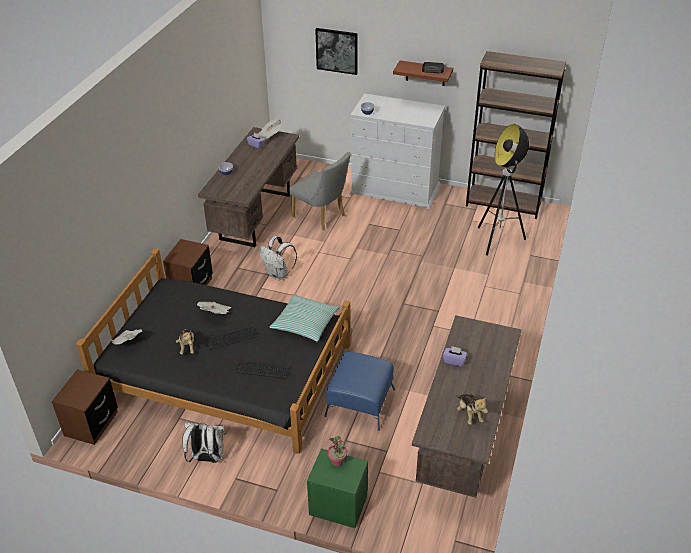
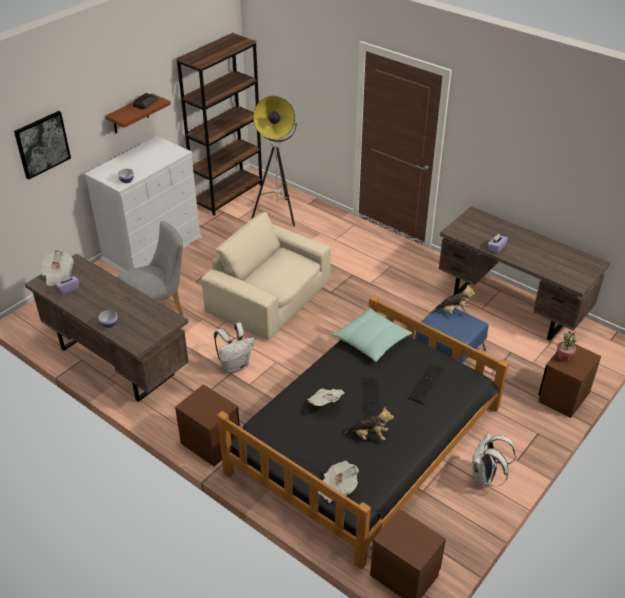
camera: 70 degrees left, 0 degrees up
green nightstand [307,448,368,528] -> brown nightstand [538,344,601,418]
plush toy [456,394,488,425] -> plush toy moved to [432,284,475,314]
none -> beige armchair [201,212,331,340]

